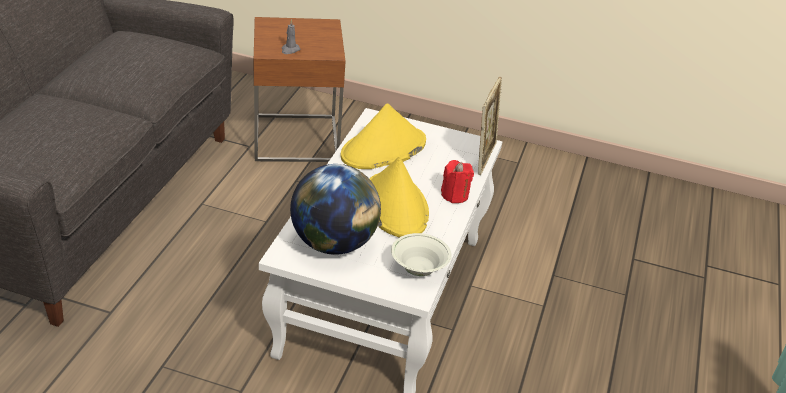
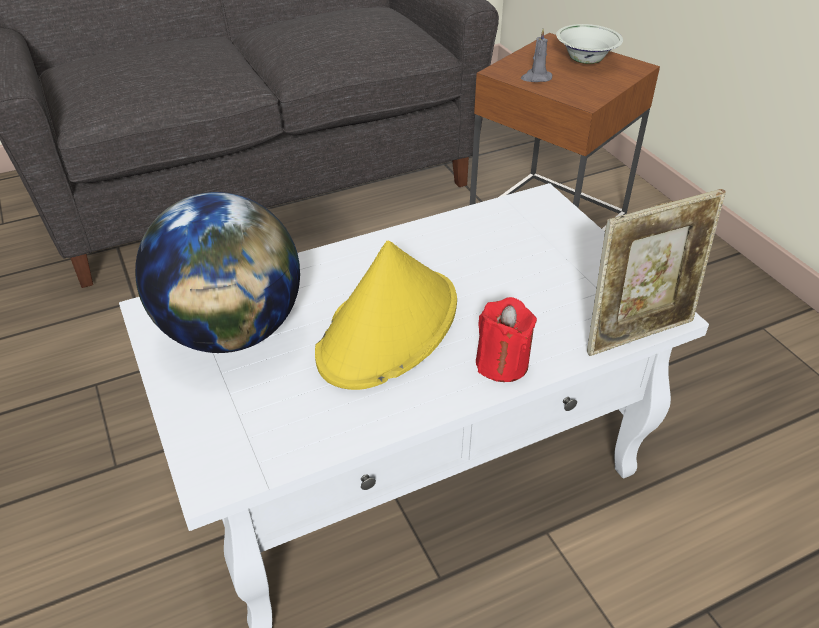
camera: 50 degrees right, 5 degrees up
yellow hat [341,103,426,169] -> none
white bowl [391,233,452,276] -> white bowl moved to [556,24,623,64]

